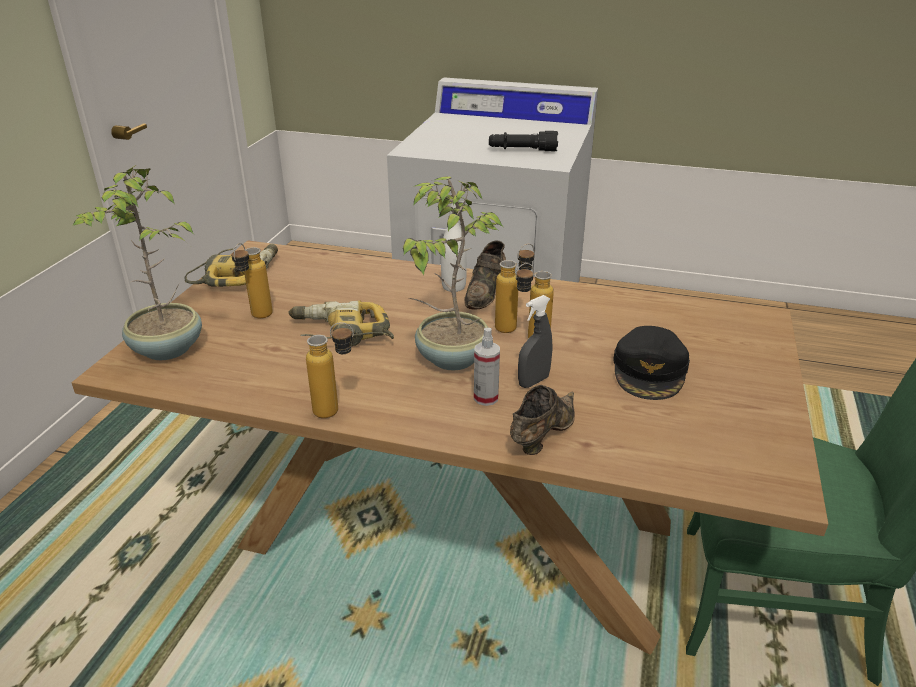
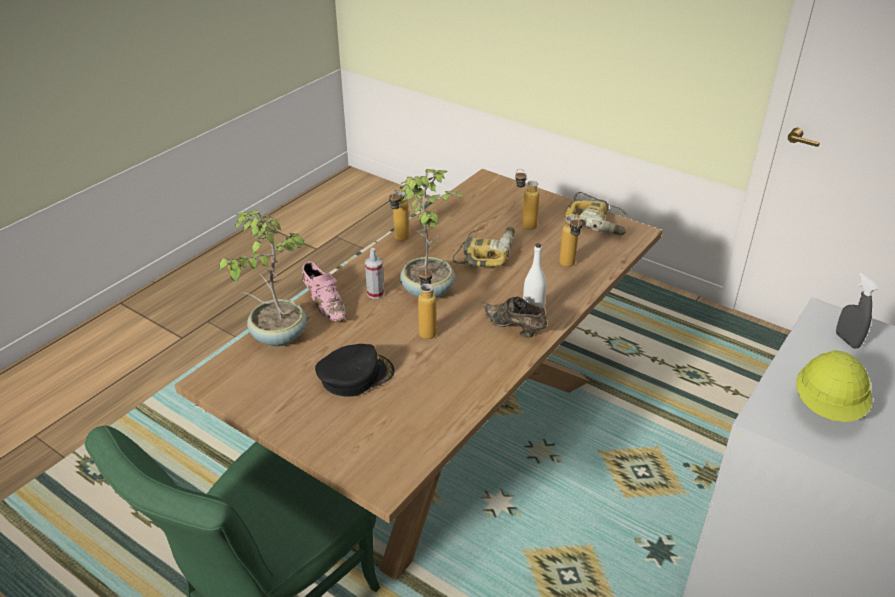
camera: 110 degrees right, 5 degrees up
potted plant [72,165,202,360] -> potted plant moved to [219,211,307,347]
black flashlight [489,131,558,151] -> yellow hard hat [796,351,872,422]
bottle [495,244,534,333] -> bottle moved to [559,215,582,267]
brown shoe [510,385,575,455] -> pink shoe [302,261,346,321]
grey spray bottle [518,295,553,388] -> grey spray bottle moved to [836,273,878,349]
black cap [613,326,690,400] -> black cap turned 120 degrees clockwise [315,344,395,397]

